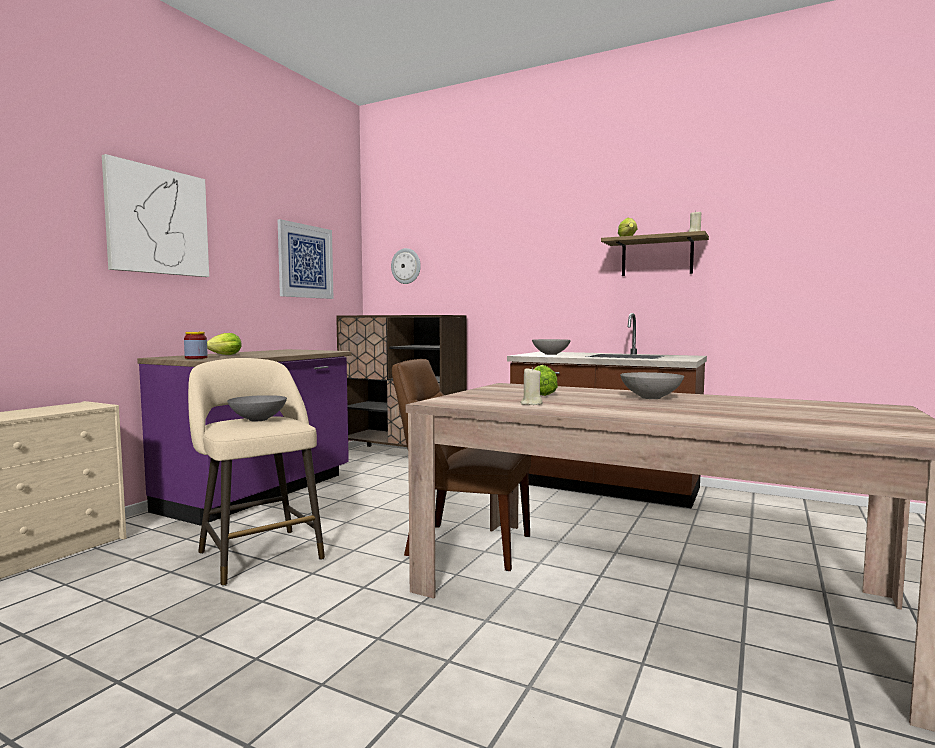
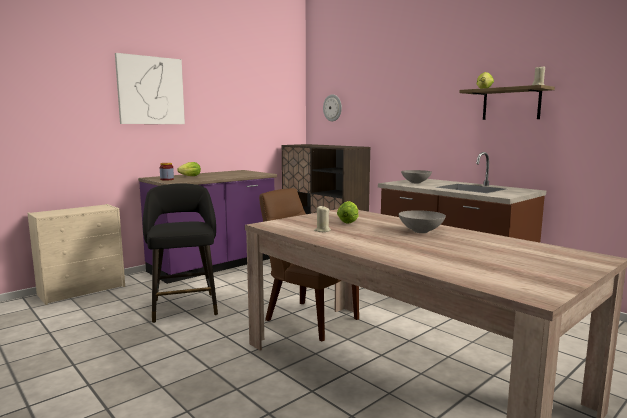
camera: 20 degrees right, 5 degrees up
beige stool [188,358,325,586] -> black stool [143,183,218,323]
grey bowl [227,395,287,421] -> none
picture [278,219,334,299] -> none

